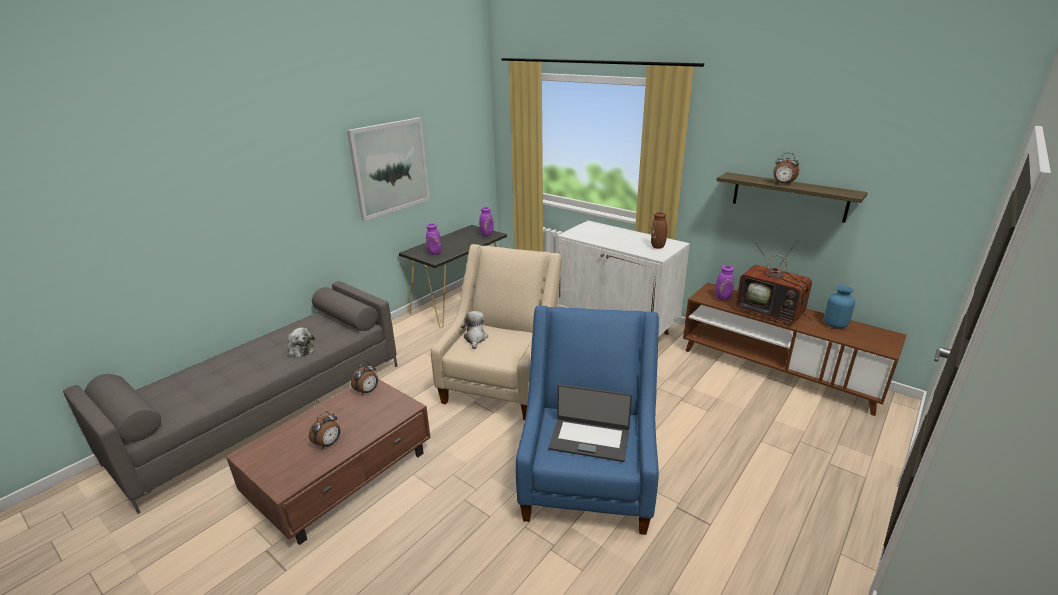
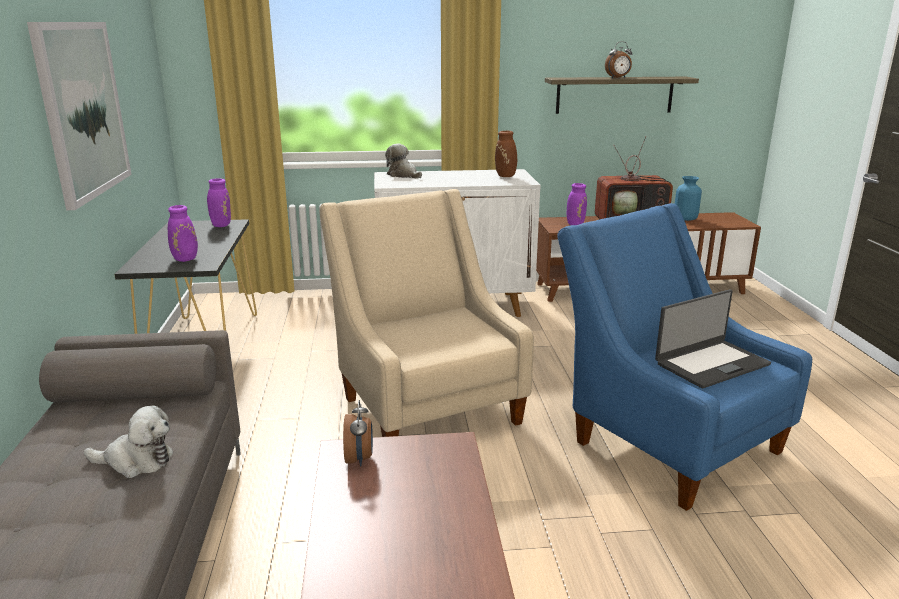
camera: 45 degrees left, 5 degrees down
alarm clock [309,411,341,448] -> none
plush toy [461,311,488,349] -> plush toy moved to [385,143,422,178]

